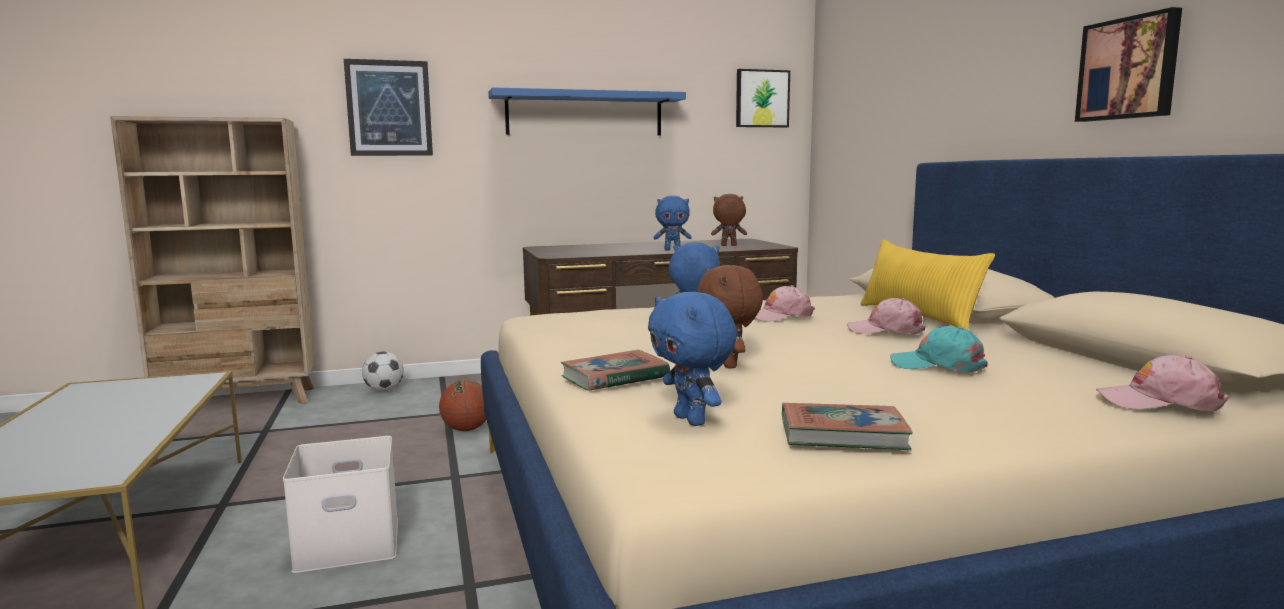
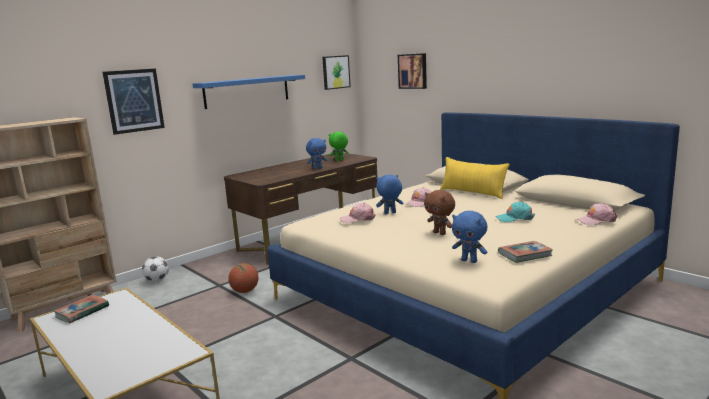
camera: 25 degrees left, 5 degrees up
white storage box [283,436,398,573] -> none
book [561,350,670,391] -> book moved to [53,294,109,323]
brown plush toy [711,194,747,246] -> green plush toy [329,132,349,161]
pink cap [847,298,925,335] -> pink cap moved to [340,203,376,223]
picture [1075,7,1182,122] -> picture moved to [398,53,427,89]

